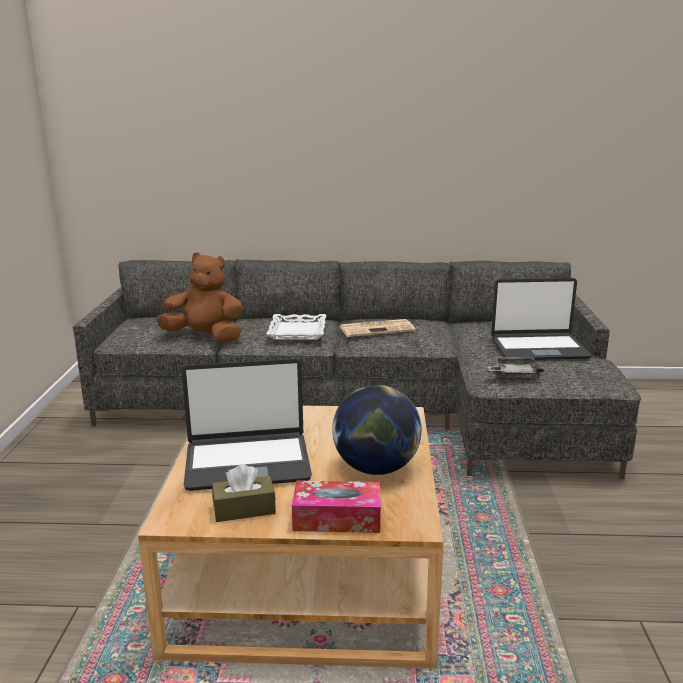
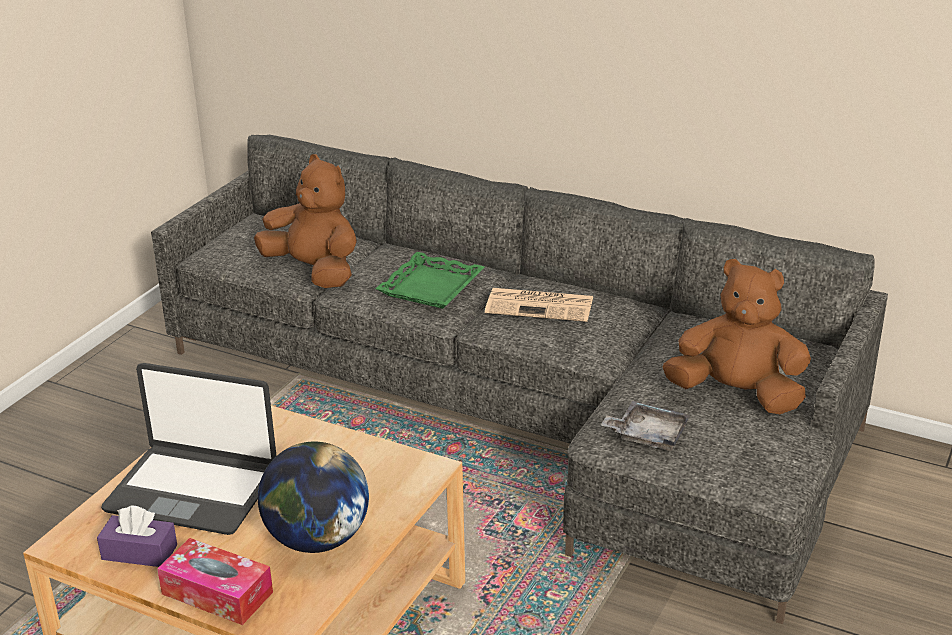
camera: 25 degrees right, 10 degrees up
brown tissue box [212,464,276,522] -> purple tissue box [97,506,177,567]
white tray [266,314,326,340] -> green tray [375,252,485,309]
laptop [491,278,592,360] -> brown plush toy [663,259,811,414]

